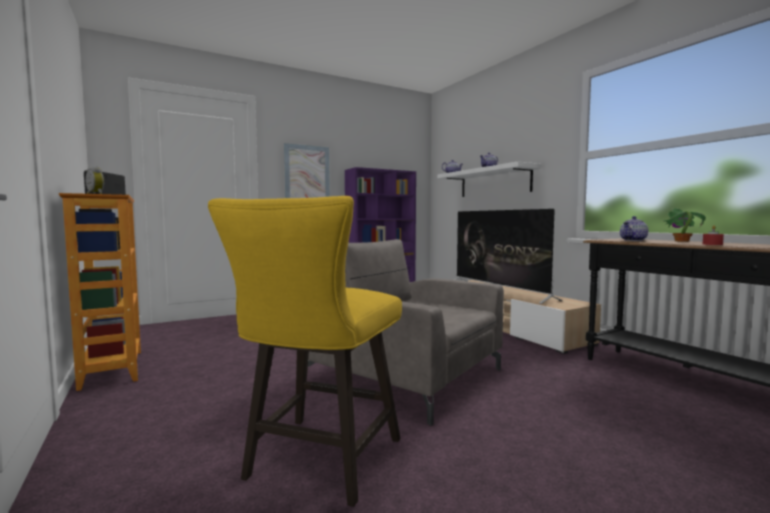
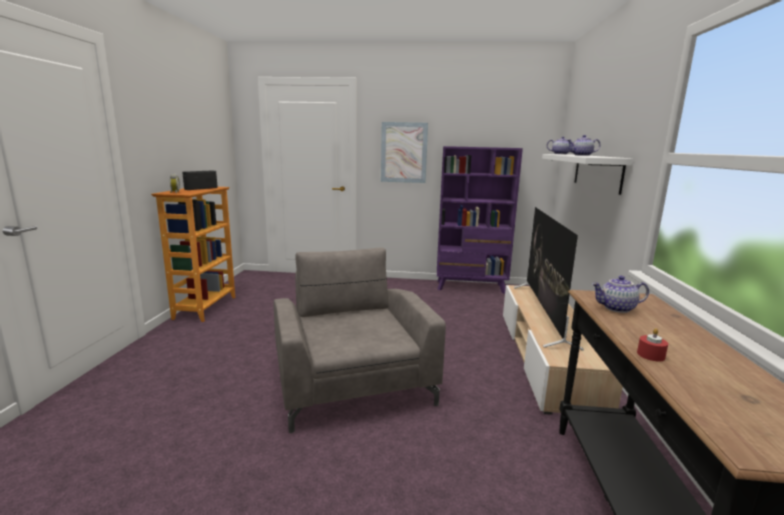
camera: 35 degrees right, 10 degrees up
yellow stool [208,196,402,507] -> none
potted plant [664,208,706,242] -> none

